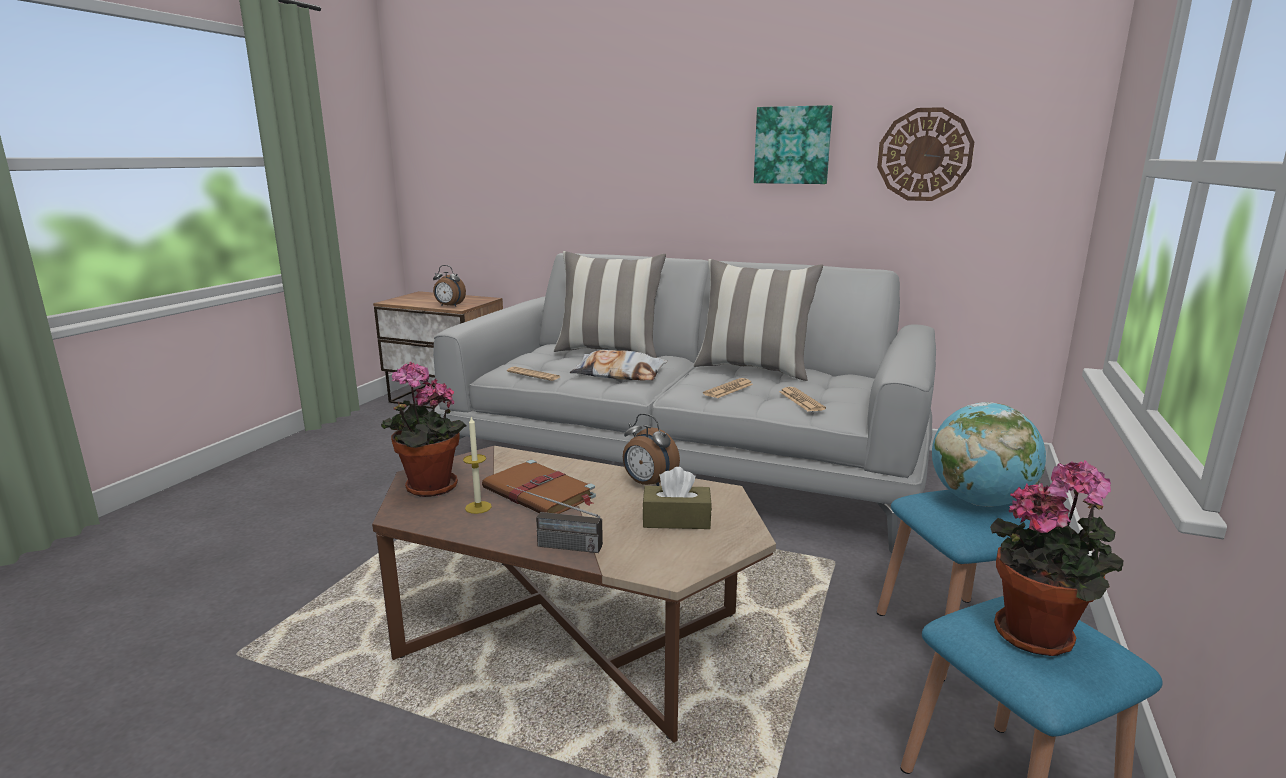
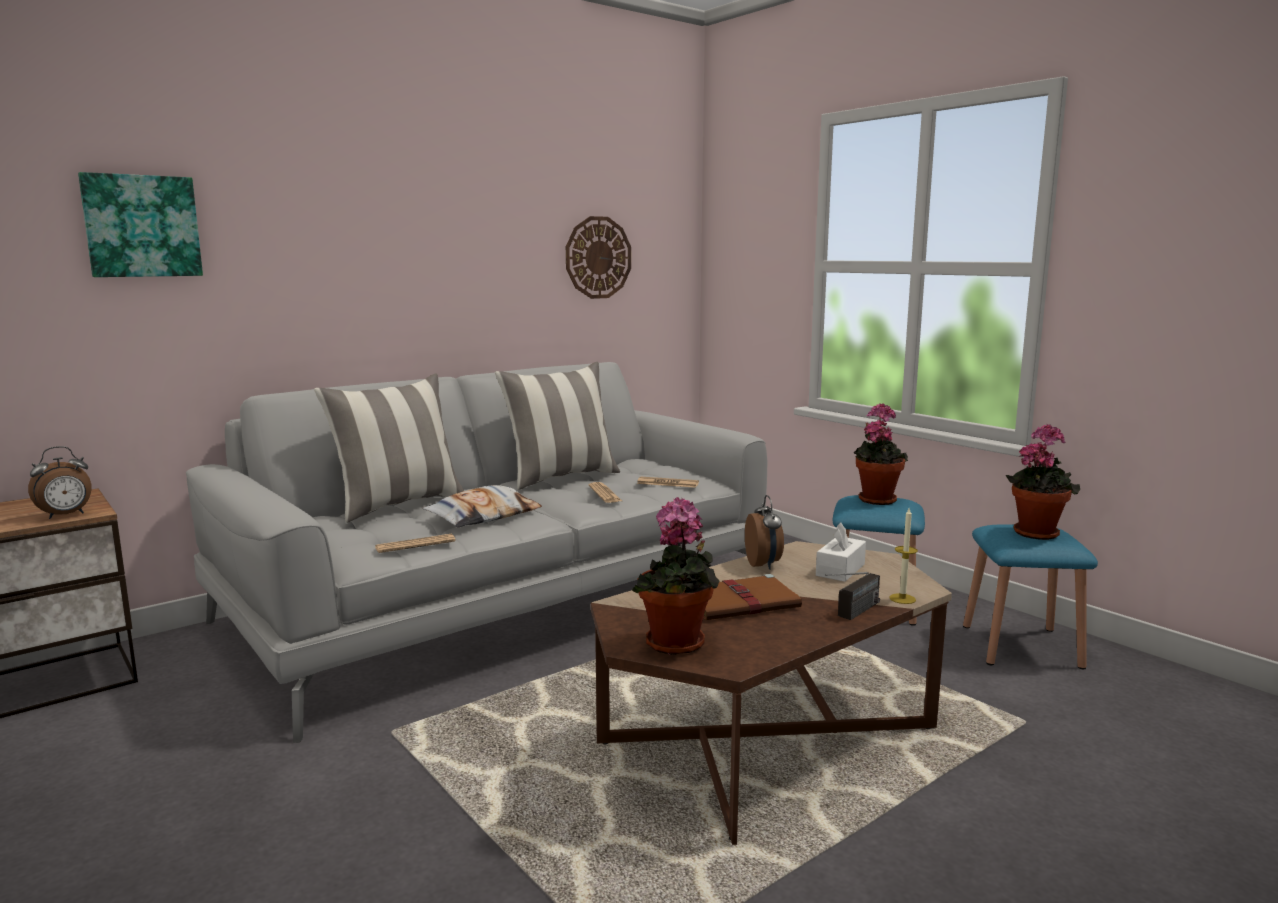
camera: 60 degrees left, 5 degrees down
candle [463,416,492,514] -> candle moved to [889,508,918,604]
alarm clock [623,413,680,486] -> alarm clock turned 75 degrees counterclockwise [745,495,784,570]
brown tissue box [642,467,712,529] -> white tissue box [816,522,866,582]
picture [754,105,833,184] -> picture moved to [78,172,203,277]
globe [932,402,1046,507] -> potted plant [854,403,908,505]

